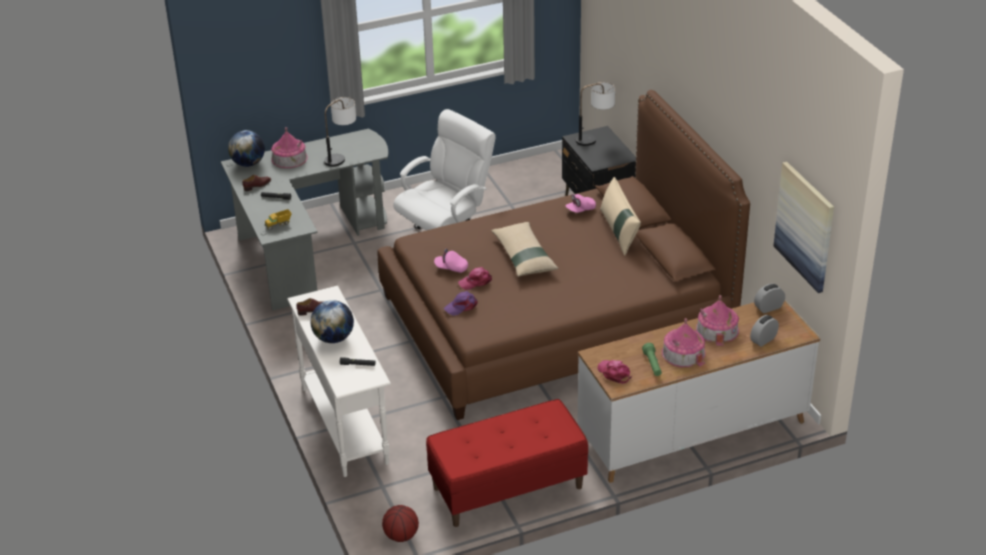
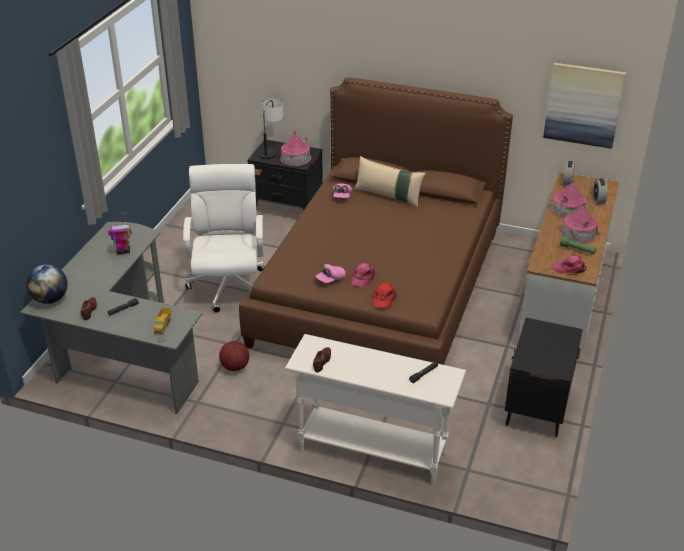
camera: 50 degrees left, 0 degrees up
toy house [271,127,308,168] -> toy house moved to [280,130,311,166]
globe [310,300,354,343] -> none
table lamp [324,97,356,167] -> toy robot [108,212,132,254]
basketball [382,505,419,542] -> basketball moved to [219,341,249,371]
red bench [426,399,588,527] -> black nightstand [504,318,583,438]
purple cap [444,291,478,316] -> red cap [373,283,397,308]
beige pillow [491,222,558,277] -> none

